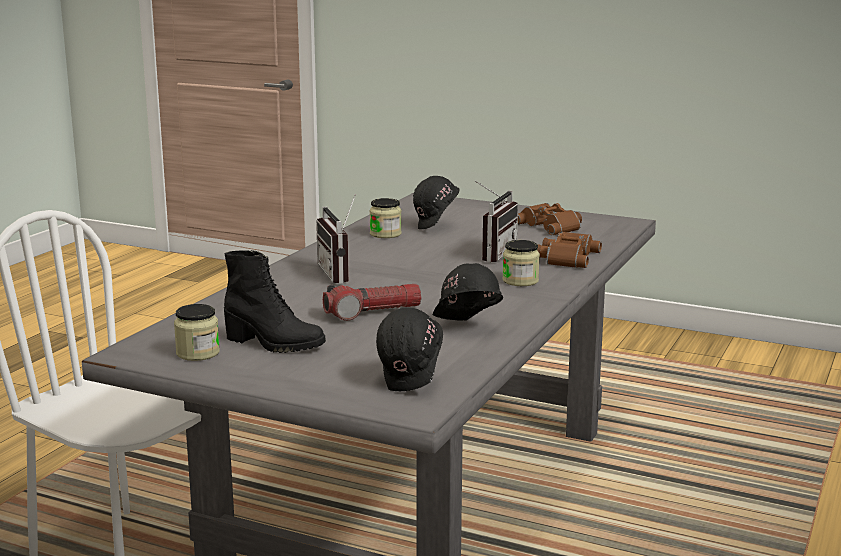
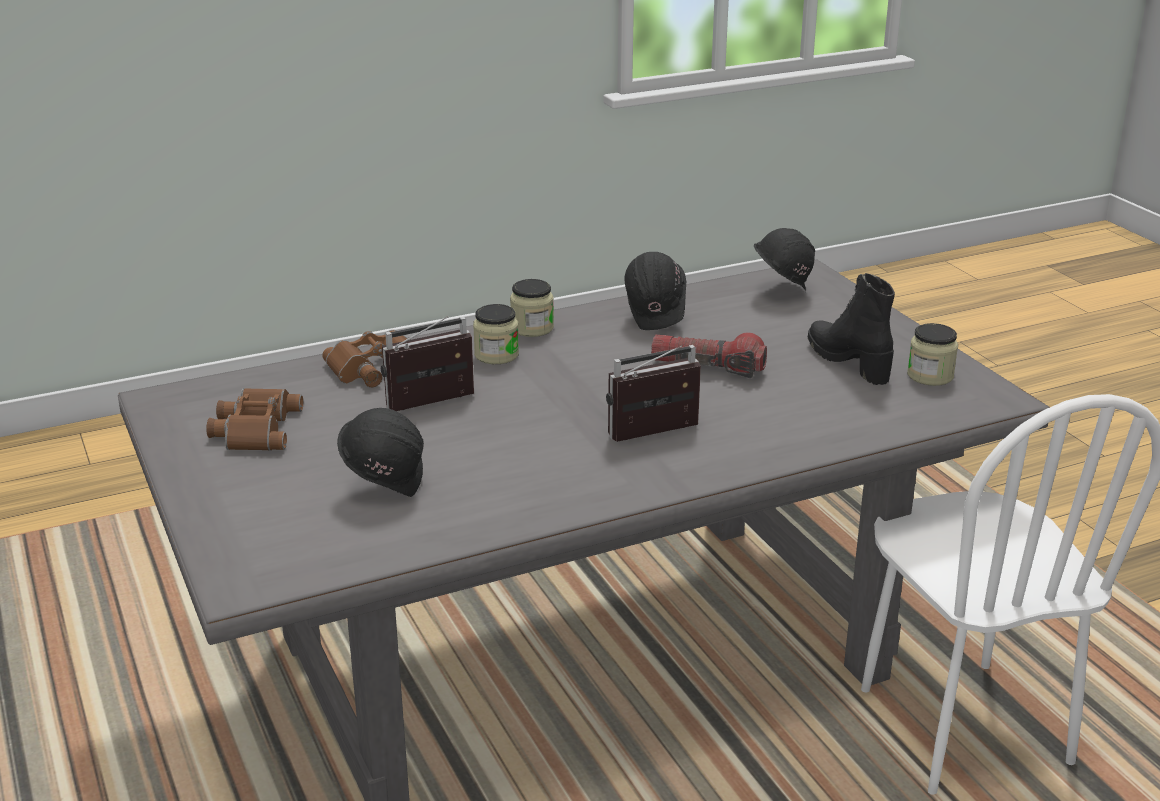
camera: 140 degrees left, 10 degrees up
radio [316,194,356,284] -> radio turned 135 degrees counterclockwise [606,345,701,442]
jar [369,198,402,238] -> jar moved to [510,279,554,337]

